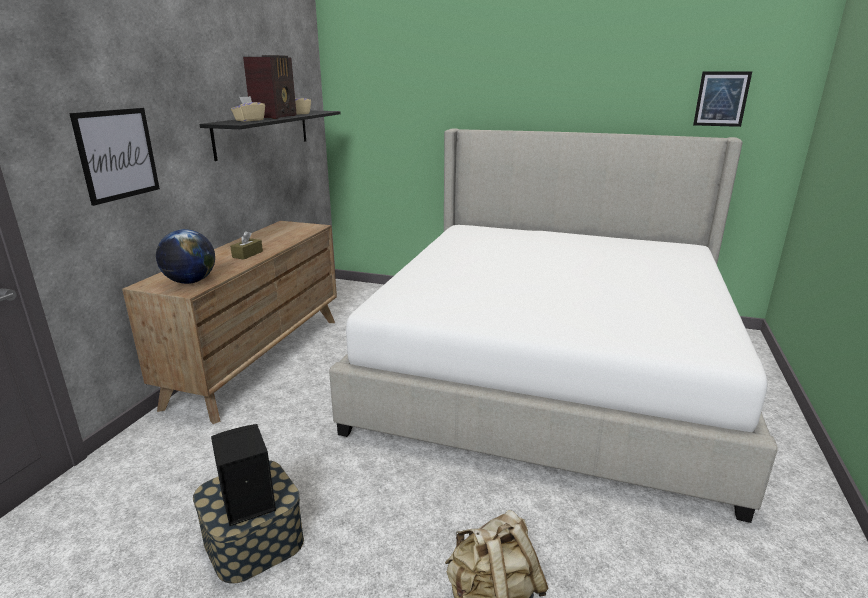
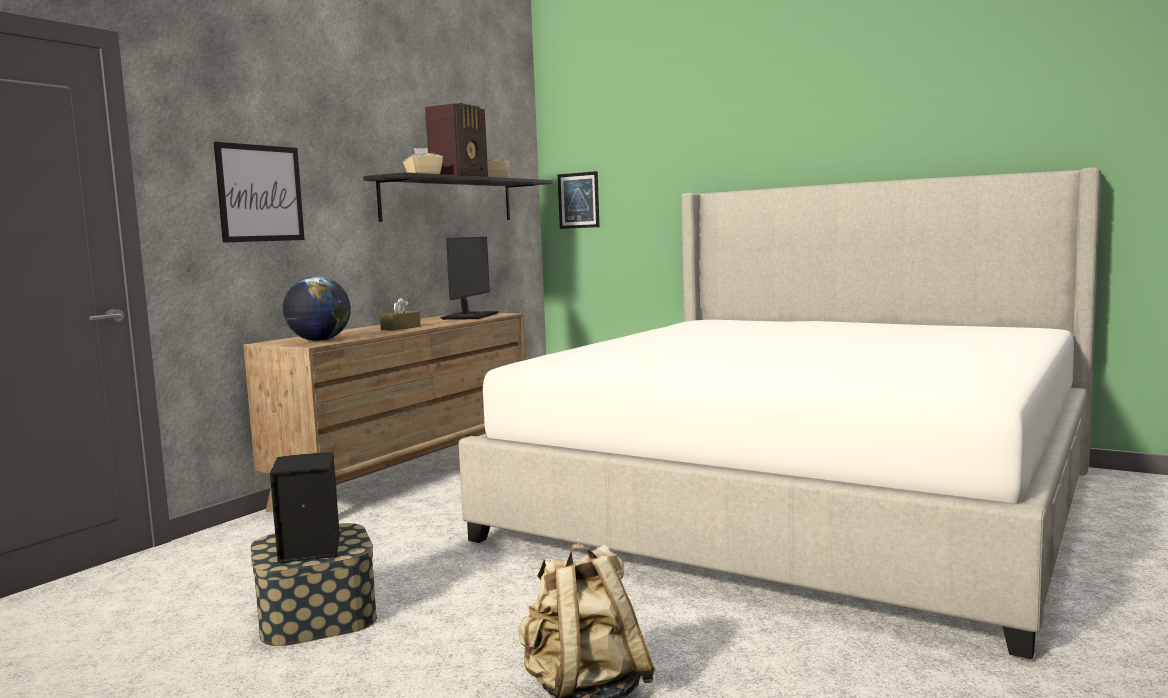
camera: 15 degrees right, 15 degrees down
picture [693,71,752,127] -> picture moved to [558,171,599,229]
none -> monitor [440,237,499,320]

